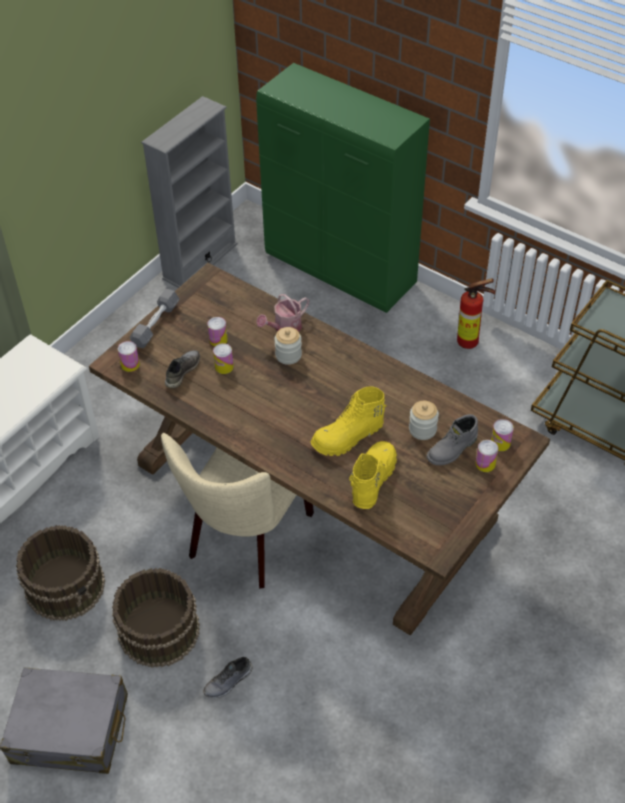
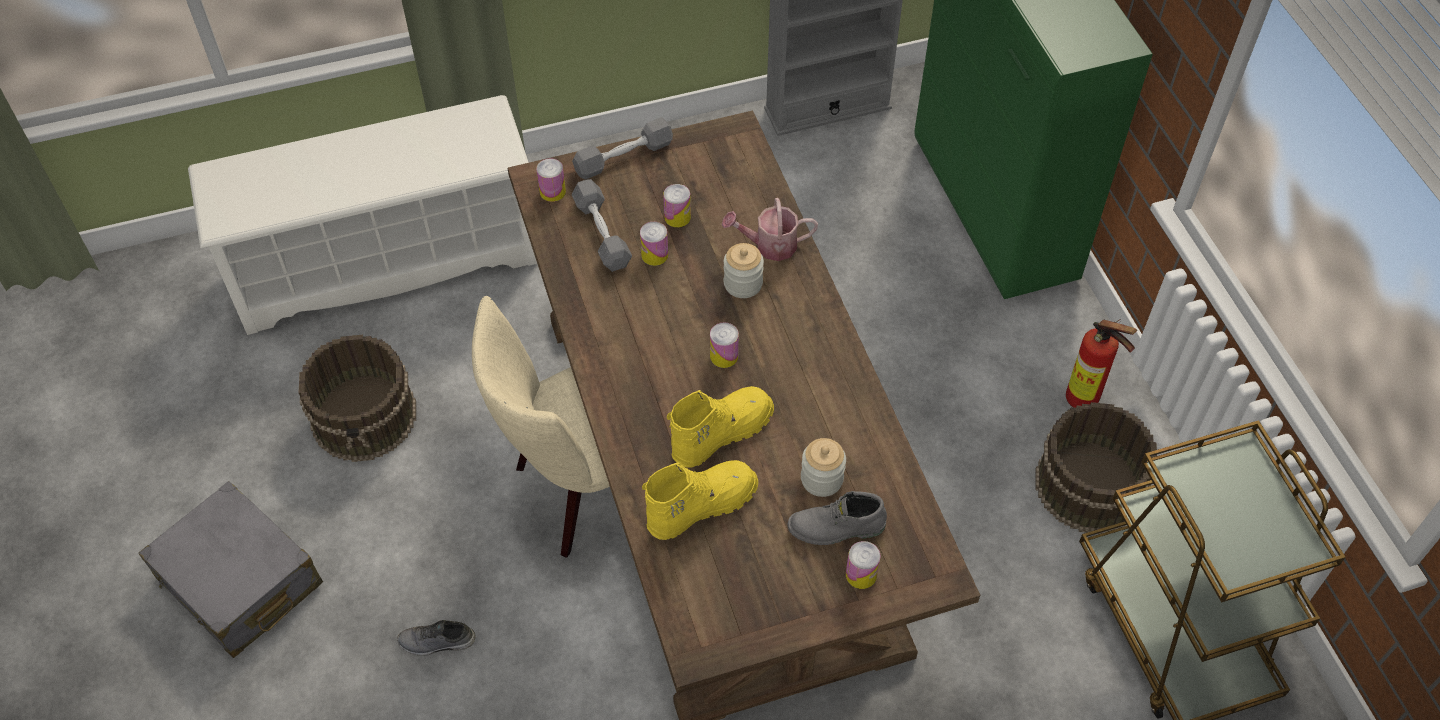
camera: 35 degrees right, 5 degrees up
brown bucket [112,568,200,668] -> brown bucket moved to [1036,402,1157,534]
grey shoe [165,350,200,388] -> grey dumbbell [572,179,632,272]
yellow boot [311,386,386,456] -> yellow boot turned 135 degrees clockwise [667,386,774,468]
can [491,419,514,451] -> can moved to [710,322,739,368]

